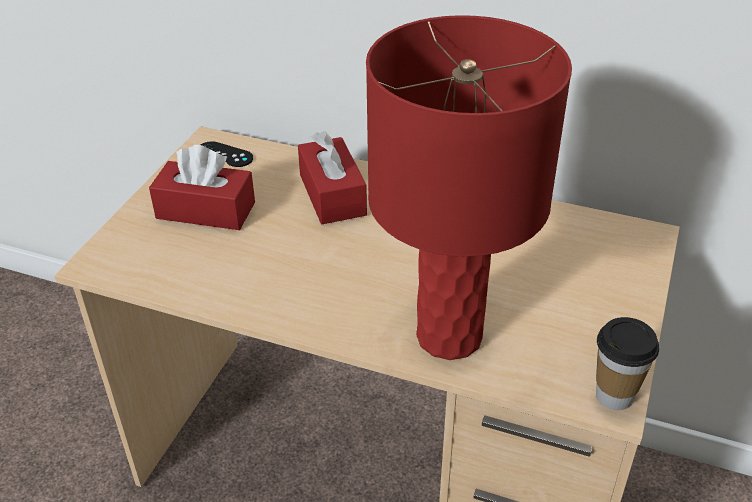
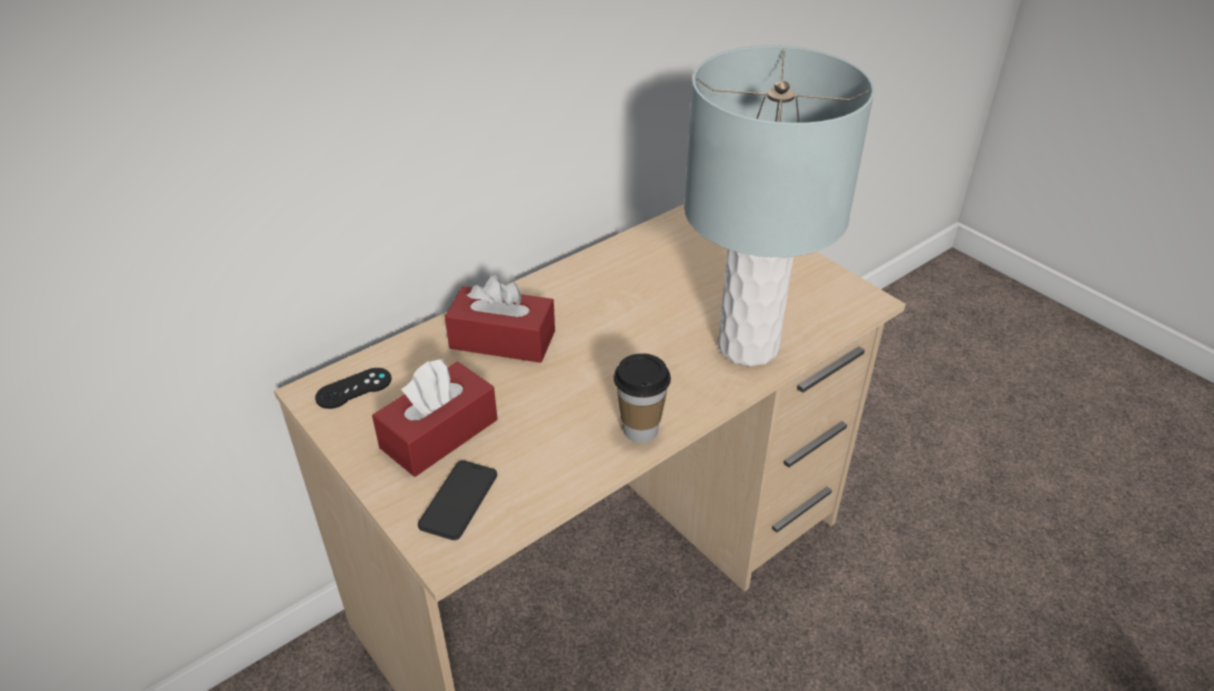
camera: 60 degrees left, 0 degrees up
red table lamp [366,15,572,360] -> grey table lamp [684,45,875,366]
cup [596,317,659,410] -> cup moved to [614,353,671,443]
none -> phone [418,460,497,540]

